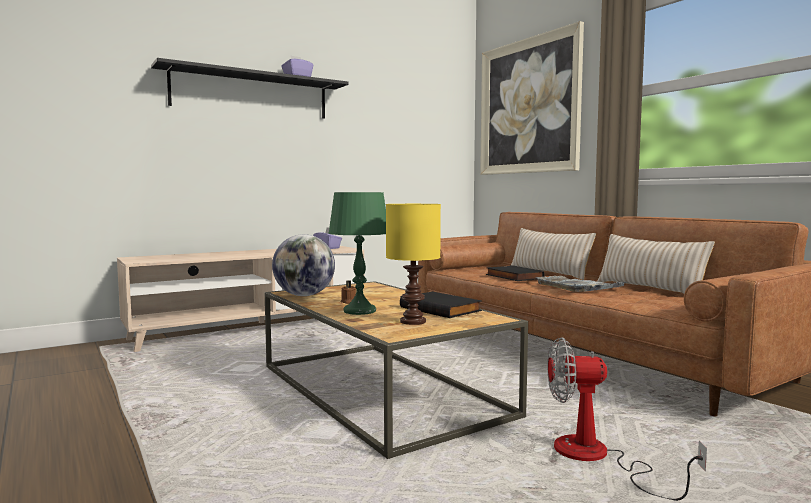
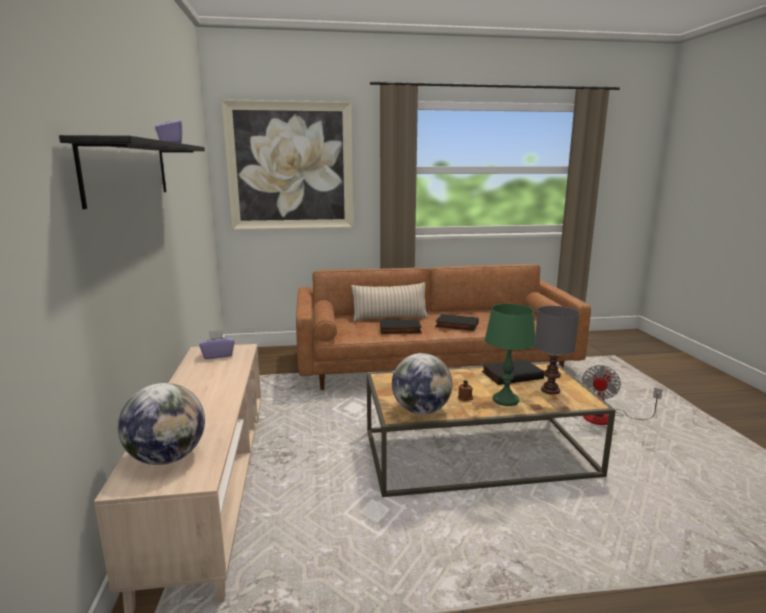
camera: 65 degrees left, 10 degrees up
yellow table lamp [386,204,441,325] -> grey table lamp [535,306,579,395]
grey tray [536,276,628,292] -> black book [435,314,479,331]
beige pillow [597,234,715,293] -> none
none -> globe [118,383,205,465]

